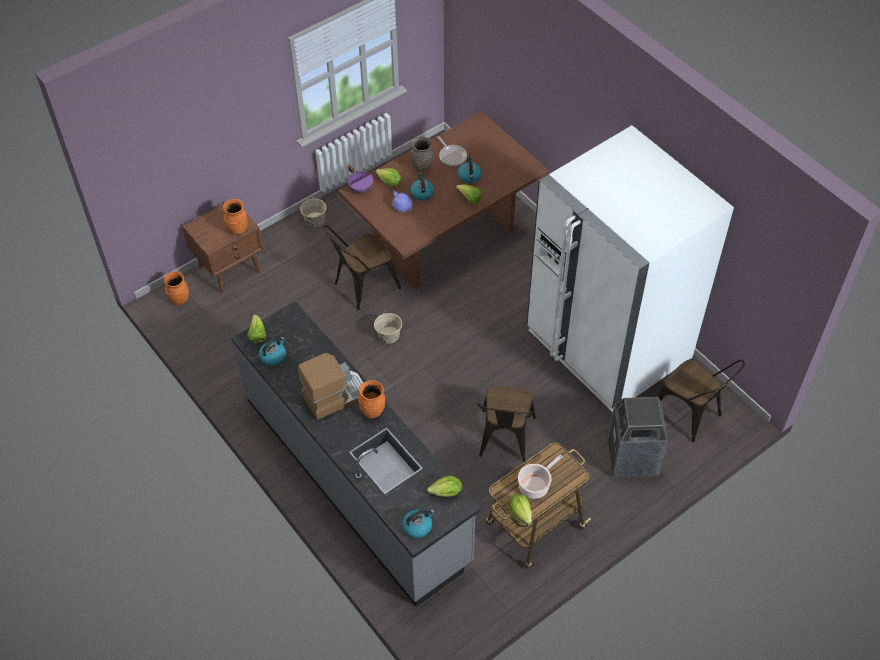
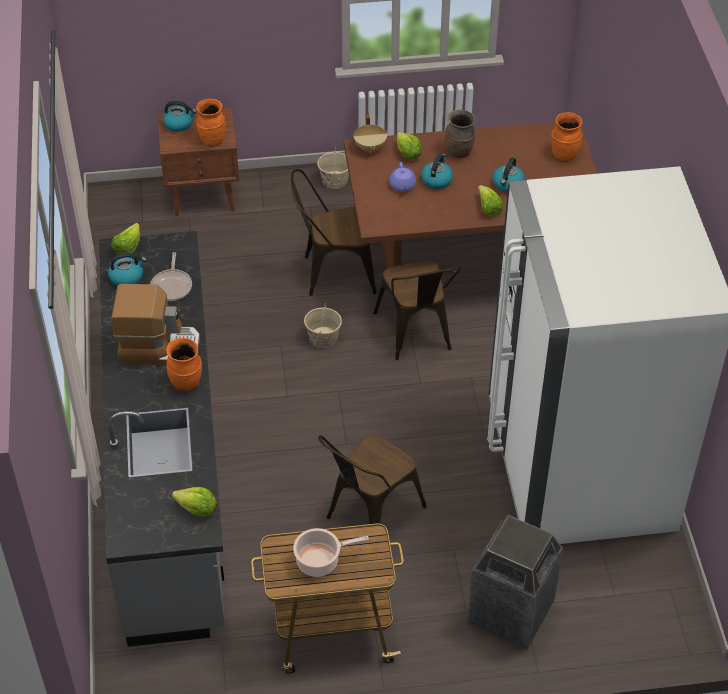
camera: 30 degrees right, 5 degrees down
orange vase [164,271,189,306] -> orange vase moved to [551,112,582,162]
purple cooking pot [348,165,373,193] -> beige cooking pot [353,113,387,153]
kettle [402,509,435,538] -> kettle moved to [163,101,197,132]
frying pan [437,136,467,166] -> frying pan moved to [150,252,192,301]
lettuce [509,494,532,525] -> none
brown chair [657,359,745,442] -> brown chair moved to [373,261,462,360]

